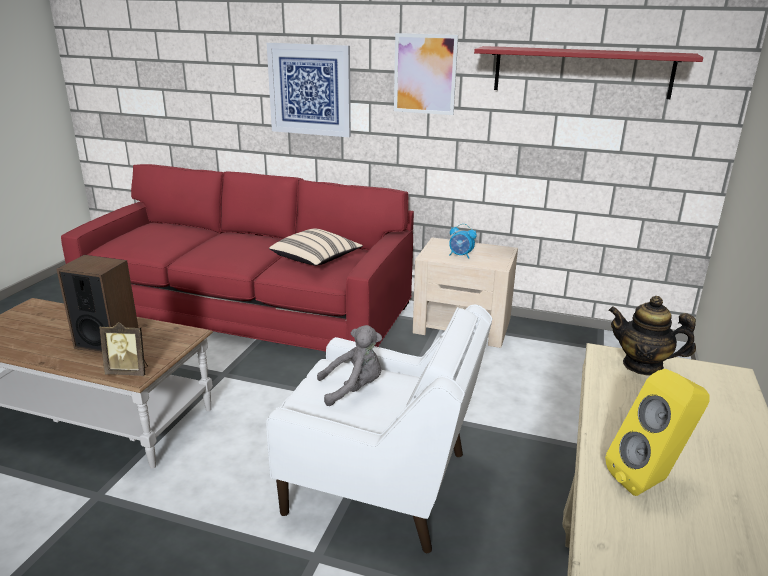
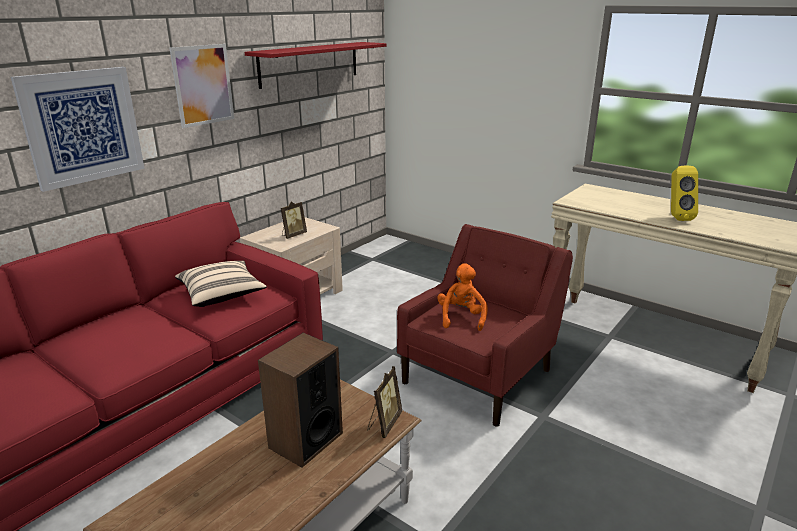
camera: 70 degrees left, 0 degrees up
white armchair [266,304,492,553] -> red armchair [397,224,573,427]
grey plush toy [317,325,382,406] -> orange plush toy [438,263,487,331]
alarm clock [449,224,477,258] -> picture frame [281,202,307,239]
teapot [609,296,696,376] -> none

